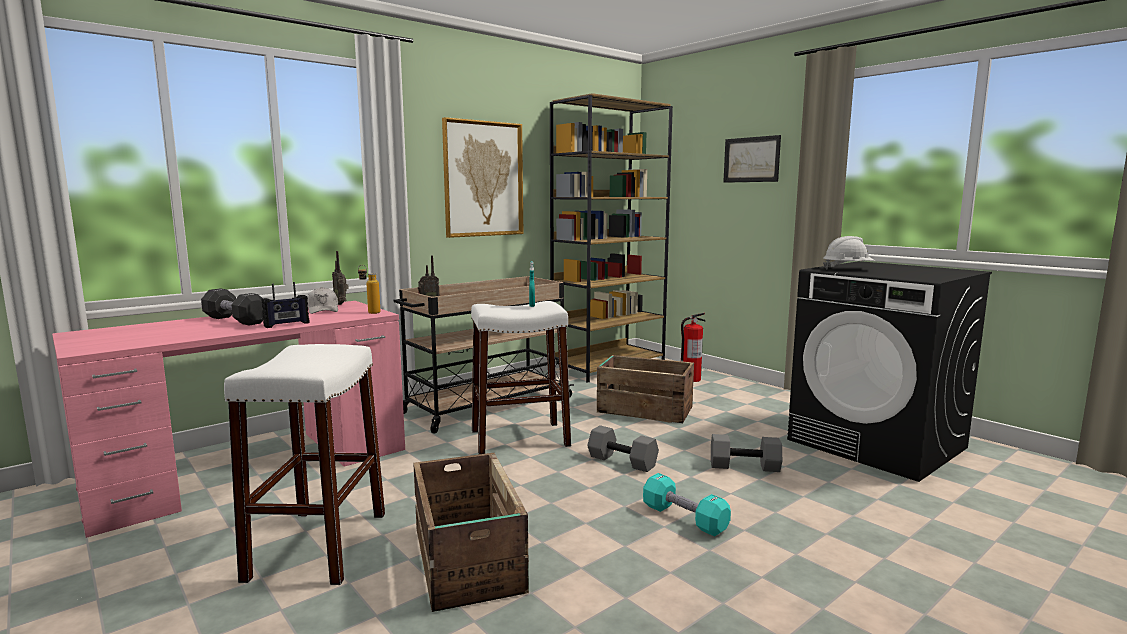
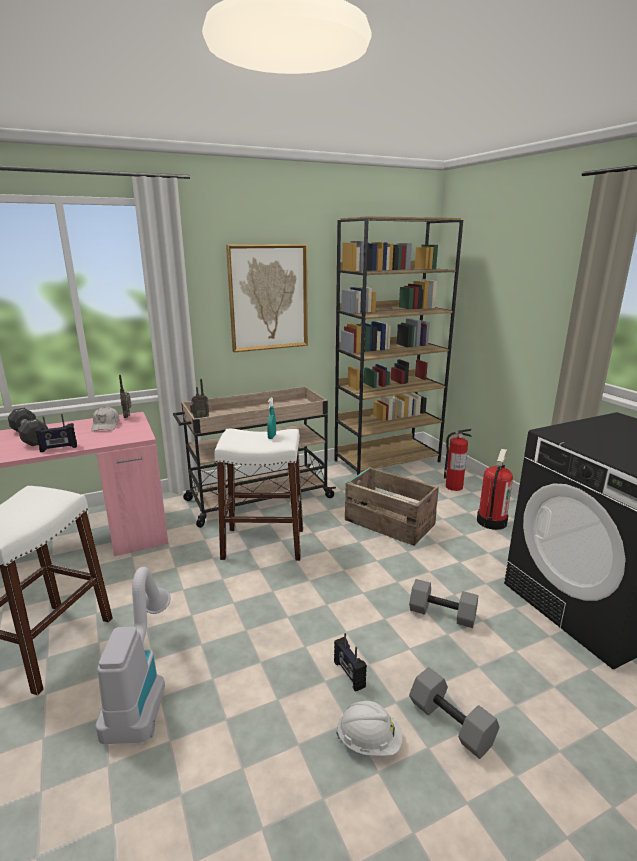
camera: 15 degrees right, 10 degrees up
bottle [358,265,380,314] -> none
crate [413,453,529,612] -> vacuum cleaner [96,567,171,744]
grey dumbbell [587,425,659,472] -> grey dumbbell moved to [409,667,500,759]
turquoise dumbbell [643,473,731,536] -> radio [334,633,367,692]
picture [723,135,781,183] -> none
white hard hat [823,236,875,270] -> white hard hat moved to [336,701,402,756]
none -> fire extinguisher [477,449,513,530]

